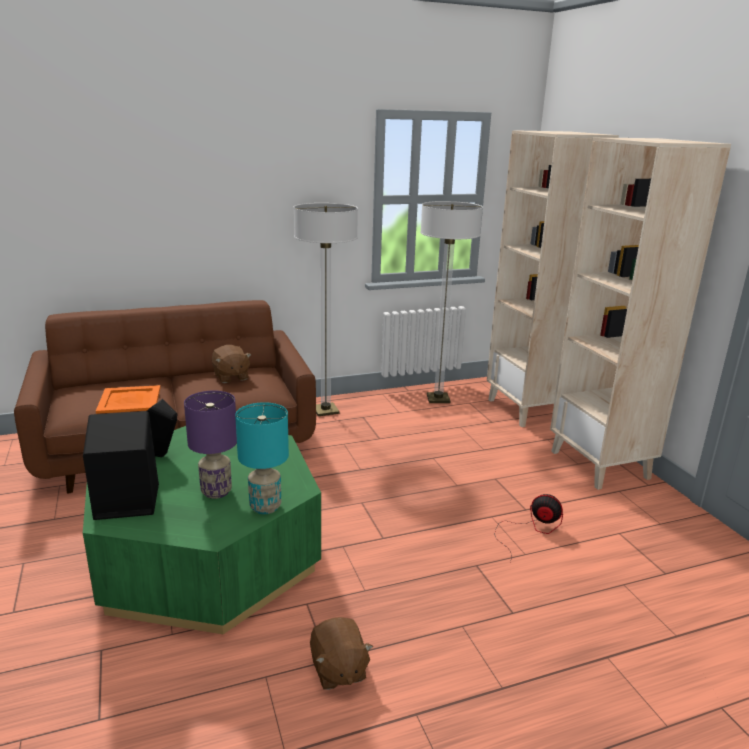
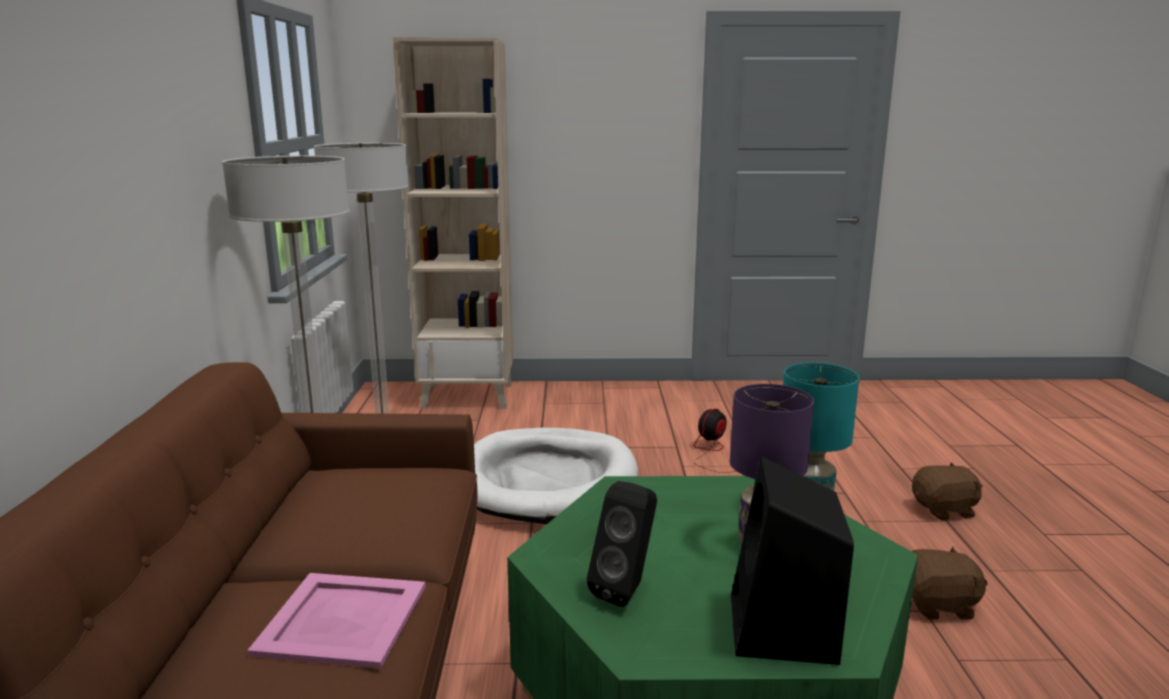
camera: 70 degrees left, 5 degrees down
orange tray [96,385,160,414] -> pink tray [247,573,426,669]
brown plush toy [212,345,251,383] -> brown plush toy moved to [912,462,983,520]
beige bookcase [550,137,731,490] -> none
none -> white dog bed [474,428,638,524]

